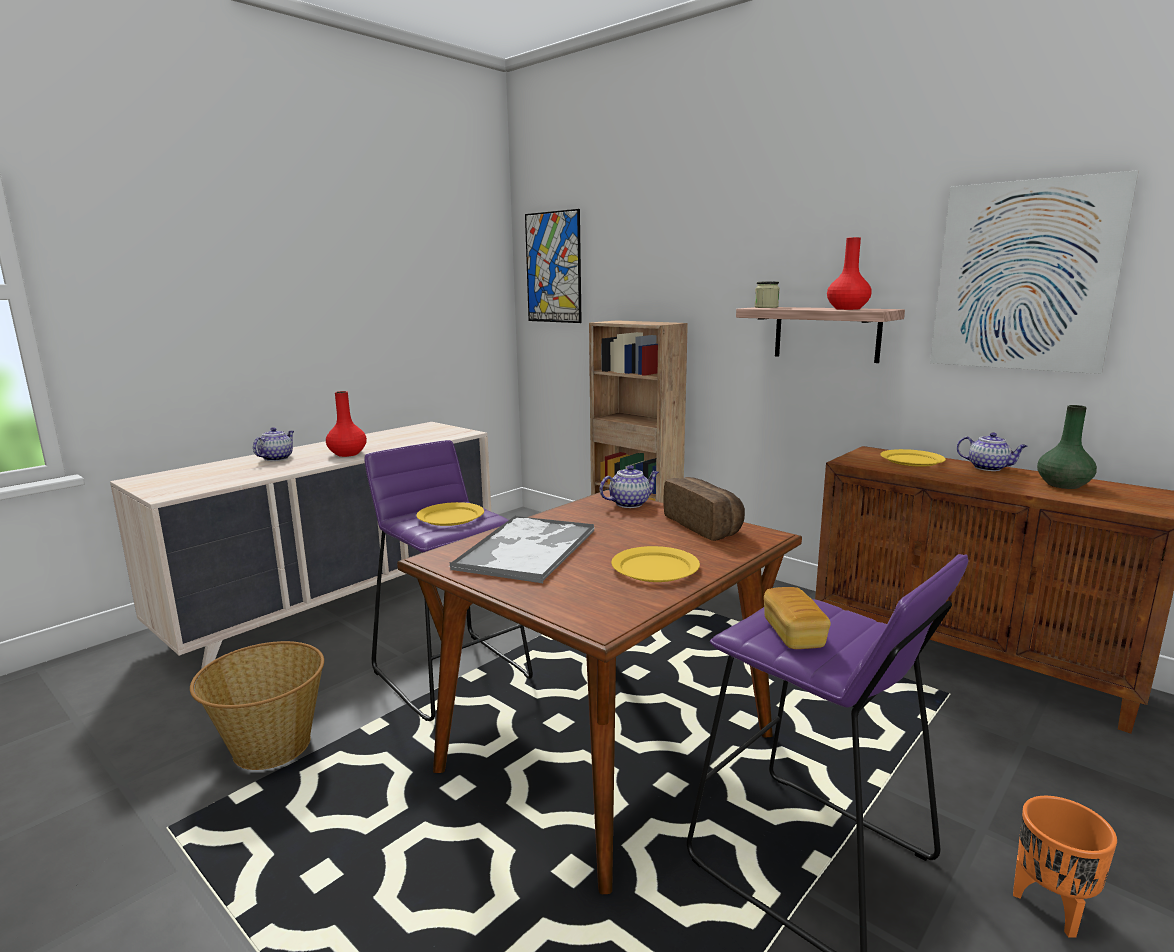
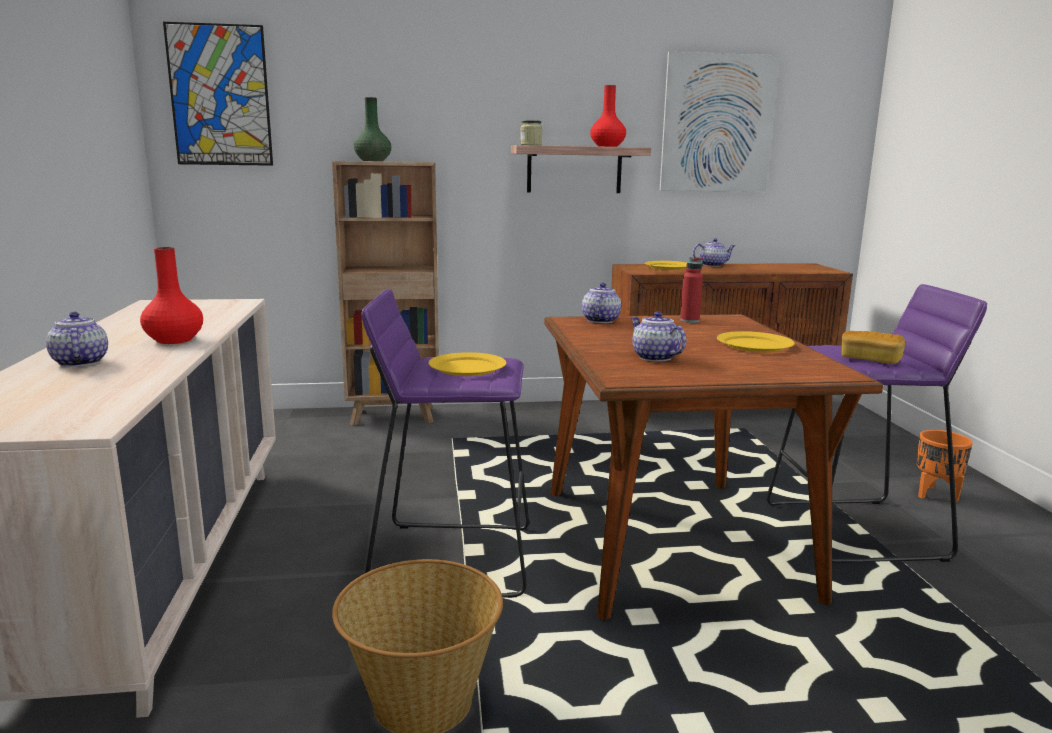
camera: 50 degrees left, 0 degrees up
tray [449,515,595,583] -> teapot [631,311,686,362]
bread [664,477,745,541] -> red bottle [680,257,703,323]
green vase [1037,405,1097,489] -> green vase moved to [354,97,392,161]

